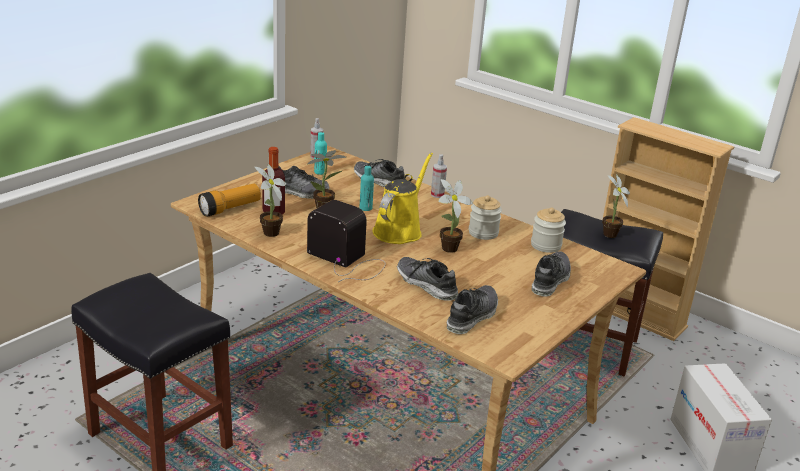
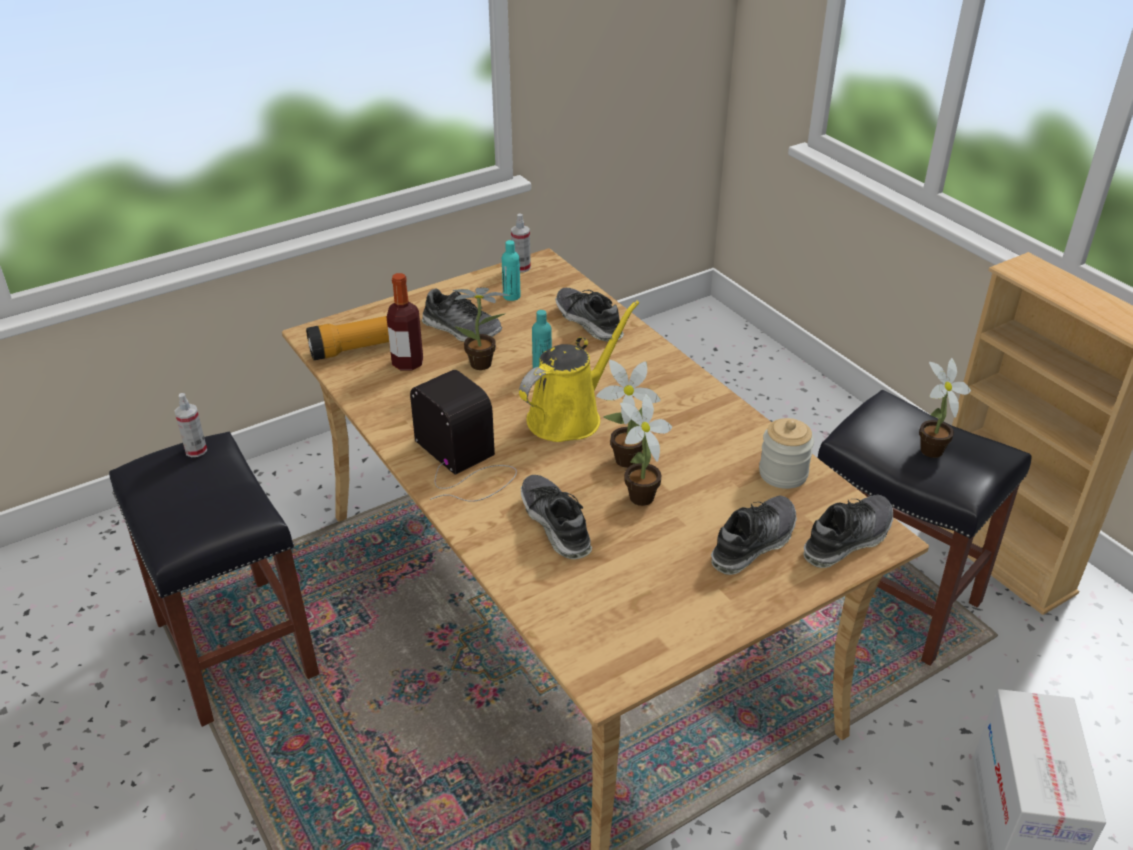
camera: 20 degrees right, 10 degrees up
potted plant [255,164,286,237] -> potted plant moved to [620,393,672,506]
spray bottle [431,154,447,198] -> spray bottle moved to [175,393,207,457]
shoe [447,285,498,334] -> shoe moved to [804,494,893,568]
jar [469,195,502,240] -> none

